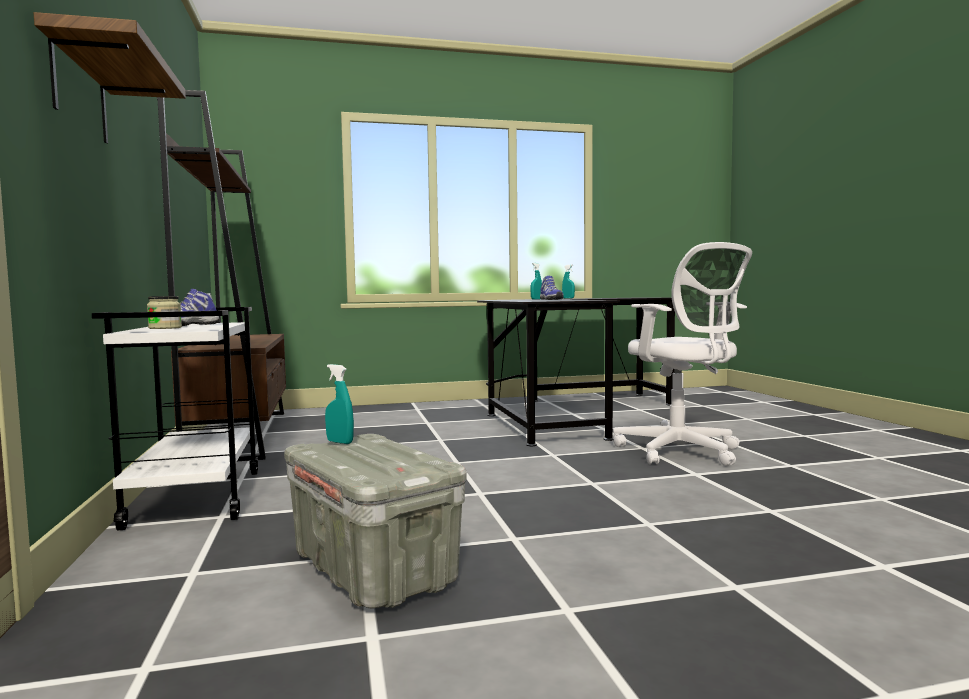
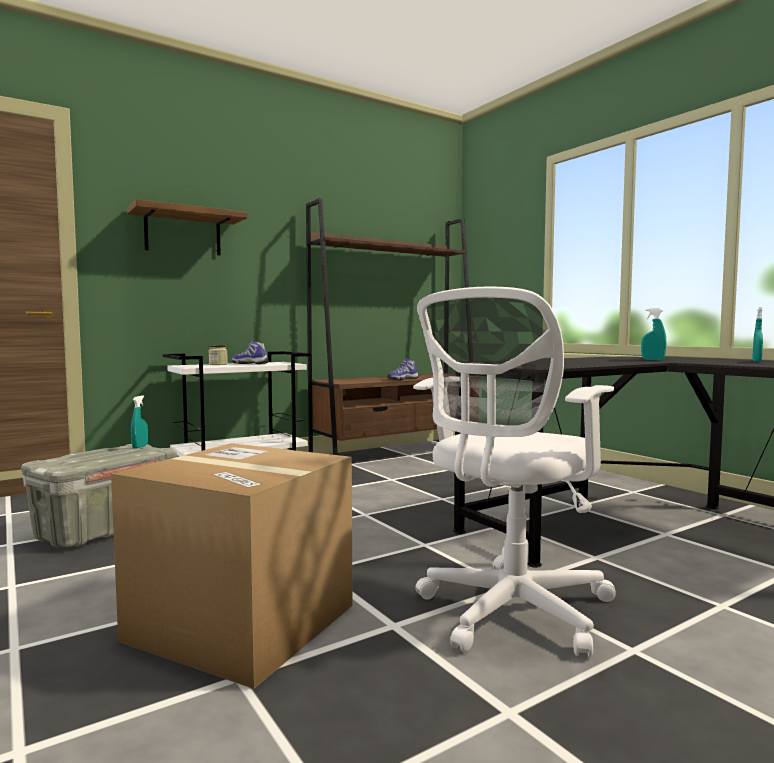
camera: 70 degrees right, 0 degrees up
shoe [540,276,564,300] -> shoe moved to [388,358,419,380]
none -> cardboard box [111,443,353,689]

